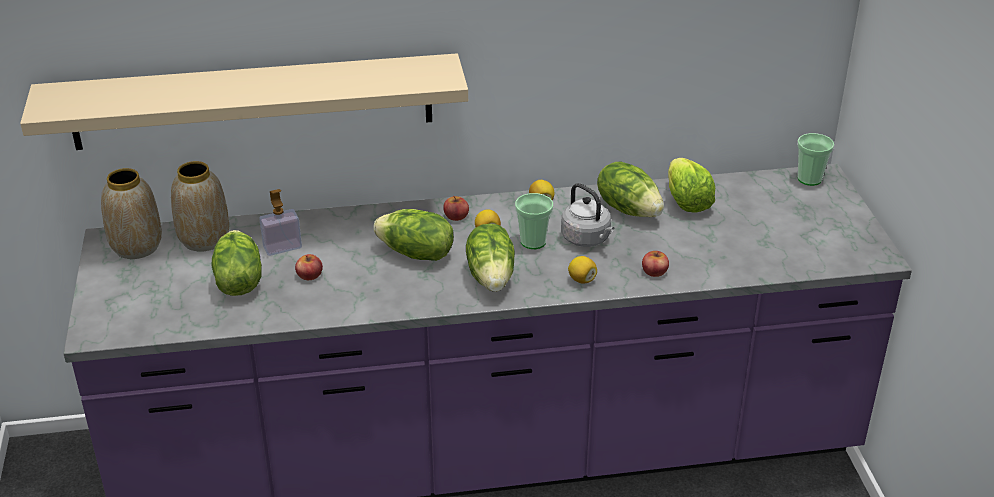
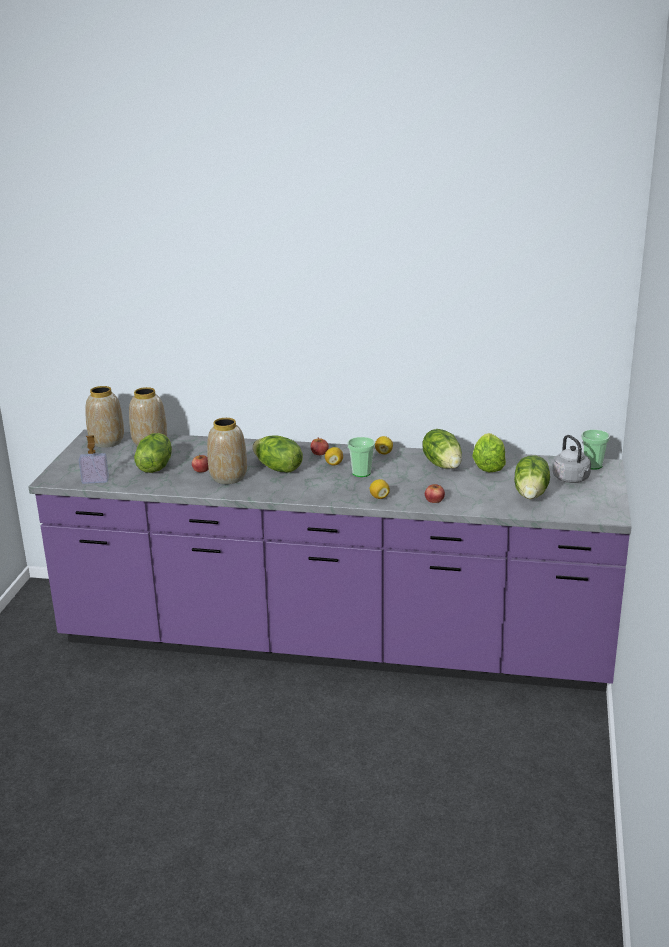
camera: 20 degrees right, 10 degrees down
beige shelf [20,53,468,150] -> none
soap dispenser [259,189,302,256] -> soap dispenser moved to [79,435,109,484]
lettuce [466,224,515,292] -> lettuce moved to [514,455,550,499]
grey kettle [561,183,614,247] -> grey kettle moved to [553,435,591,483]
none -> vase [207,418,247,484]

